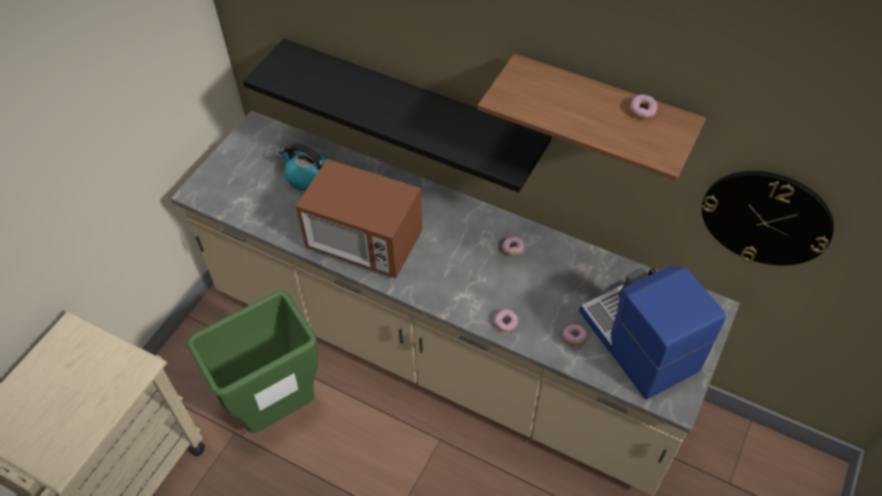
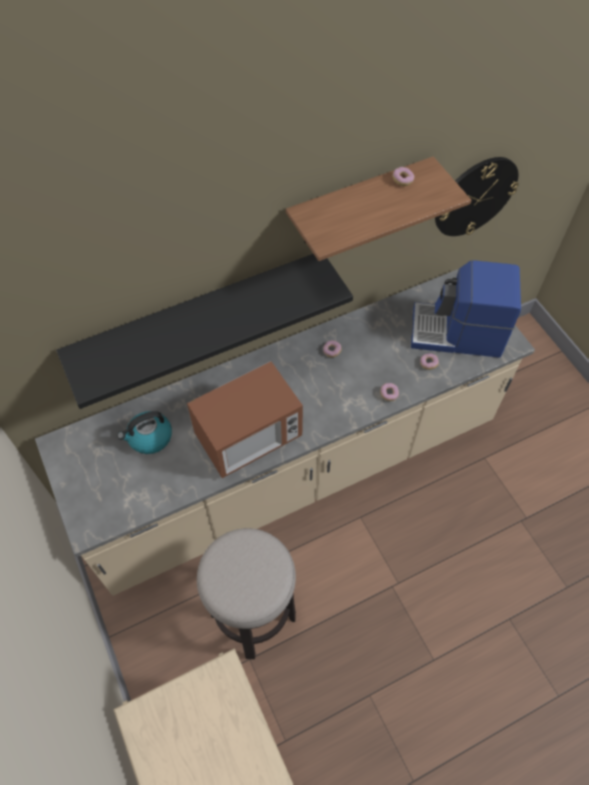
camera: 55 degrees left, 5 degrees up
green trash can [188,291,318,433] -> stool [197,528,296,659]

